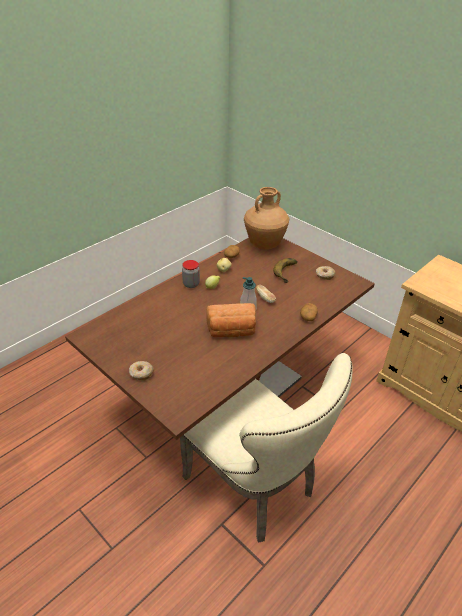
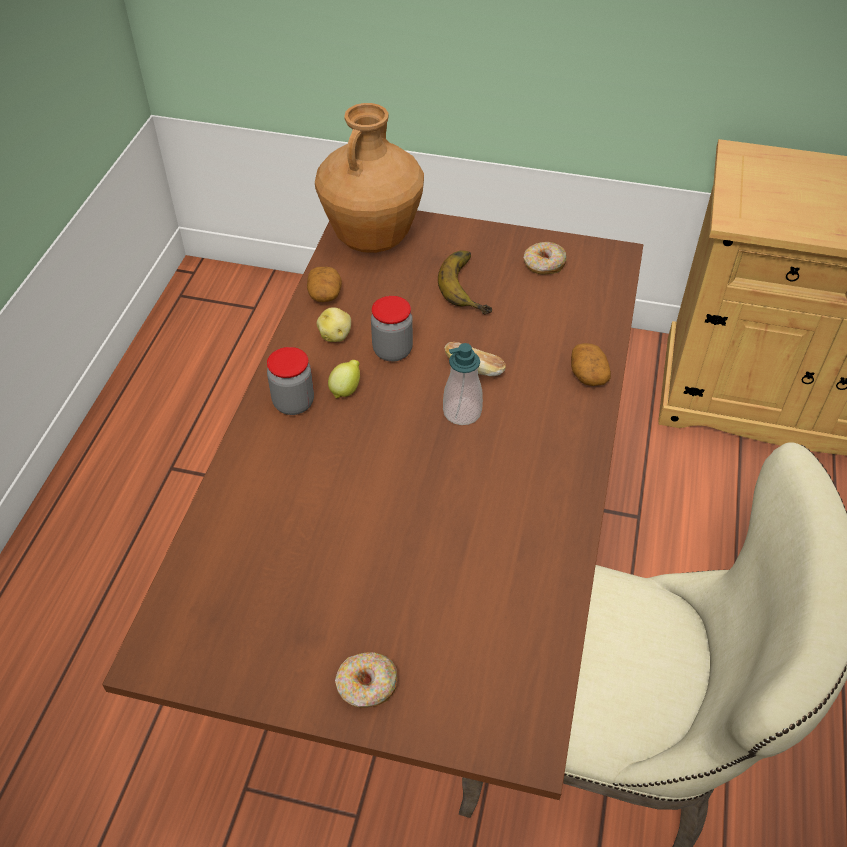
camera: 30 degrees left, 10 degrees up
bread [206,303,256,337] -> none
none -> jar [371,296,413,362]

